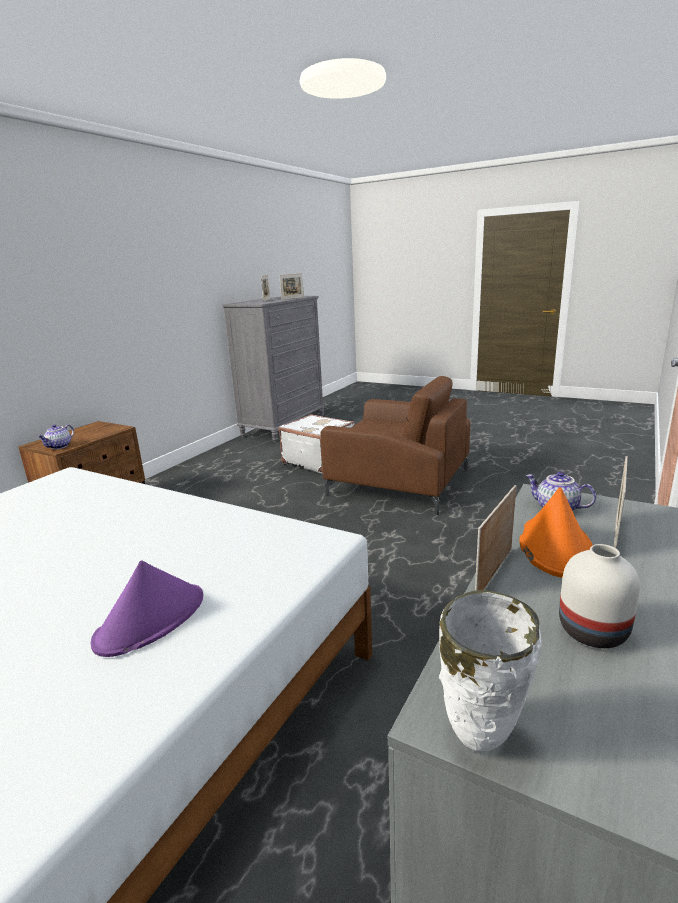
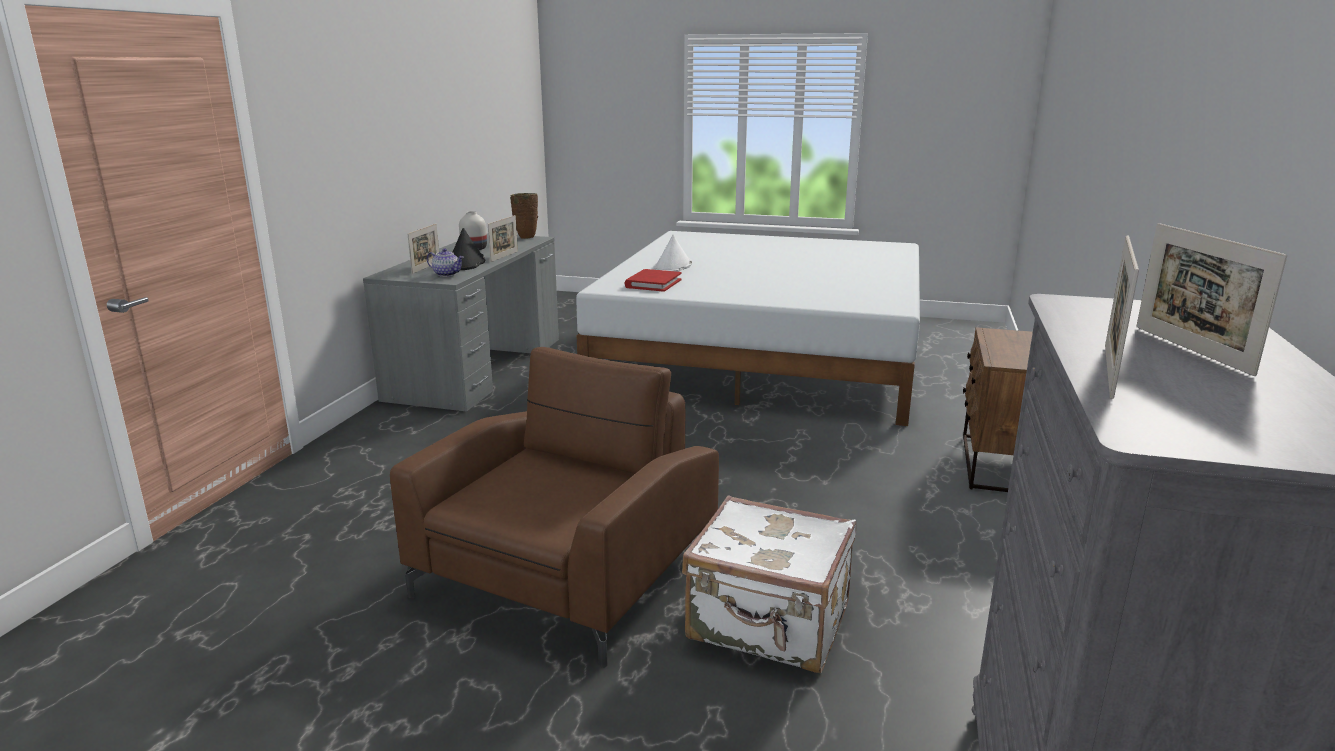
camera: 165 degrees right, 0 degrees up
teapot [37,424,74,449] -> none
purple hat [91,560,203,657] -> white hat [654,234,692,272]
brown armchair [321,376,470,515] -> brown armchair turned 105 degrees clockwise [390,347,719,668]
white vase [439,590,542,752] -> brown vase [511,193,538,239]
orange hat [519,487,593,578] -> black hat [453,228,485,270]
none -> red book [625,269,682,292]

